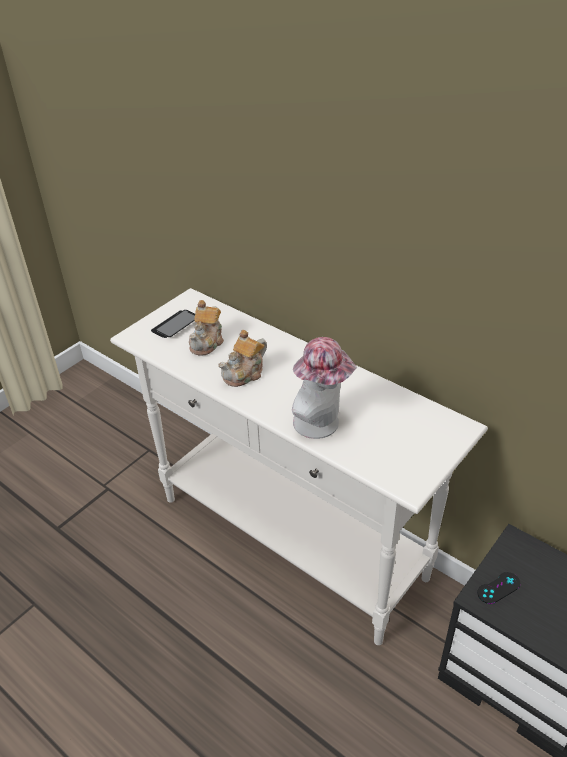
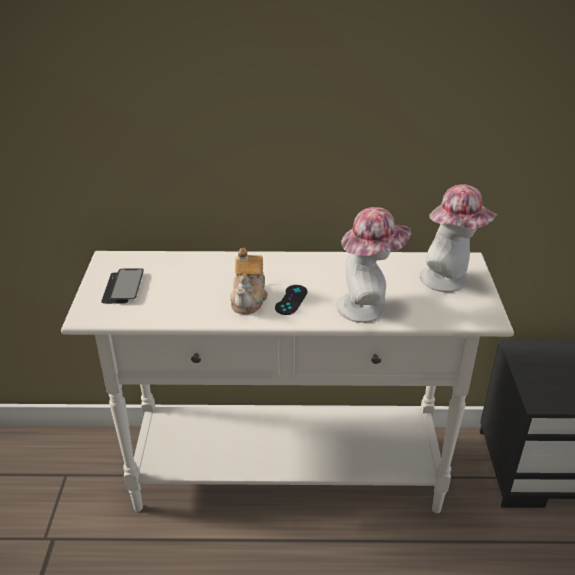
camera: 40 degrees left, 5 degrees down
teapot [189,300,224,356] -> none
black game controller [477,572,521,604] -> black game controller moved to [275,285,308,315]
none -> hat [420,184,497,292]

